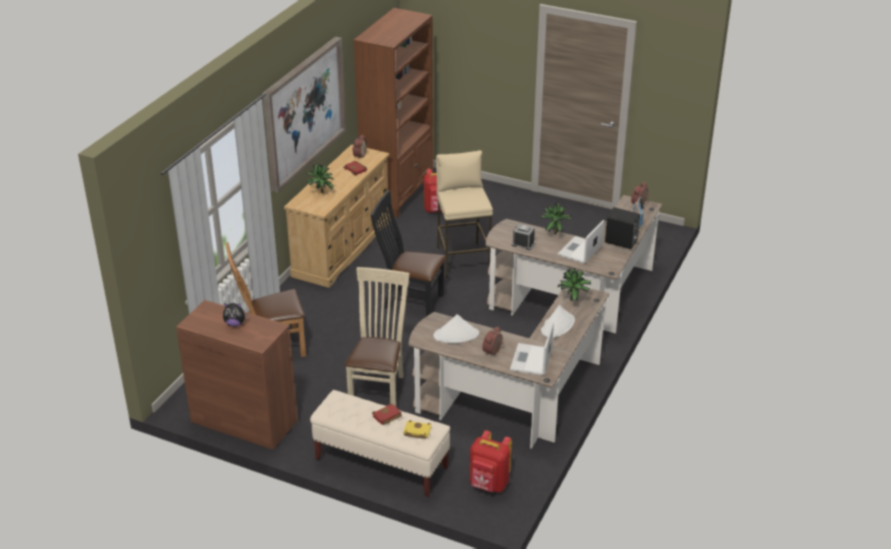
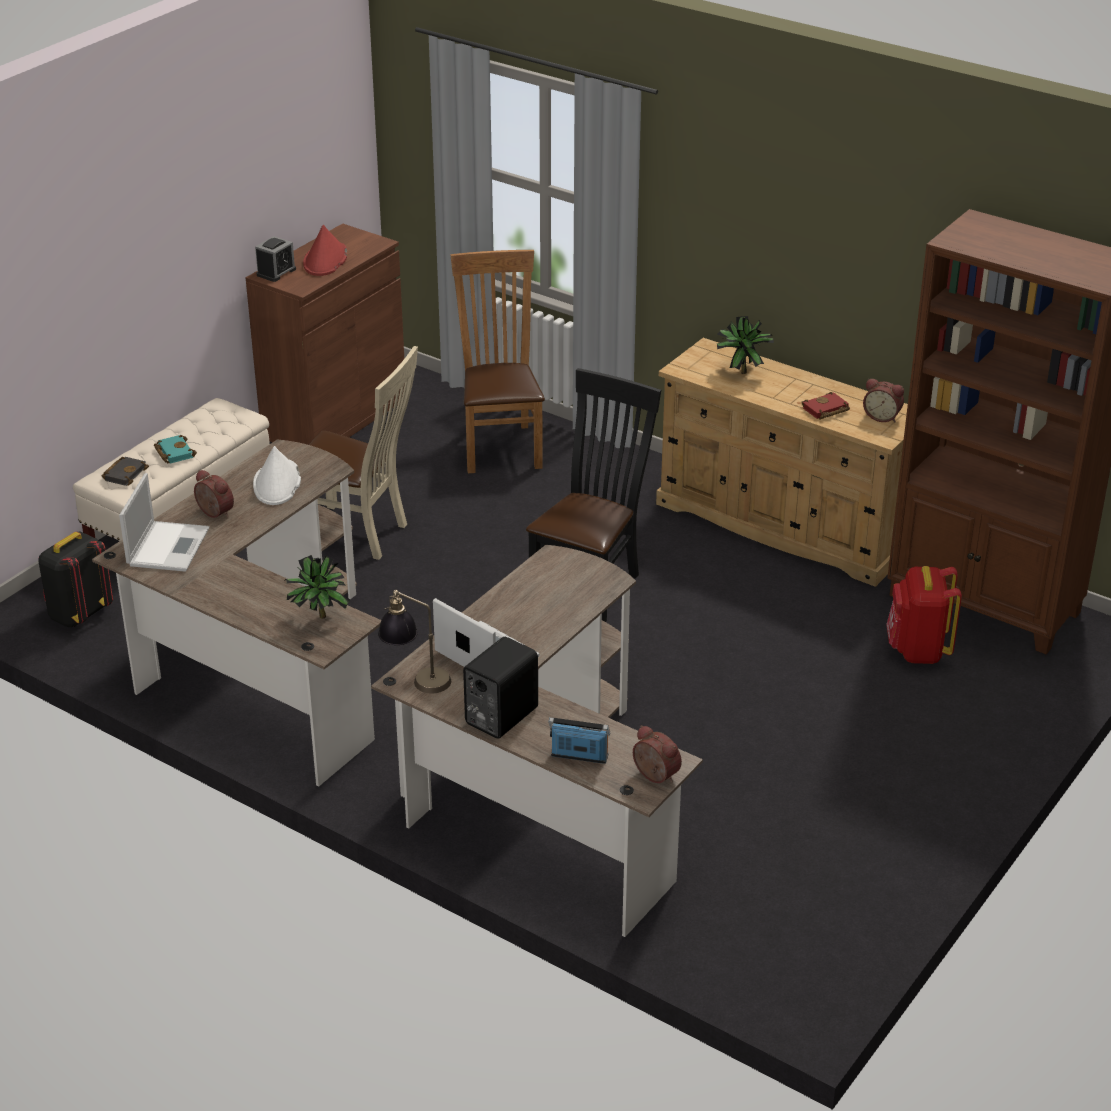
camera: 100 degrees right, 0 degrees up
plush toy [223,303,248,327] -> red hat [303,225,347,276]
picture [262,37,347,193] -> none
red book [372,404,402,425] -> turquoise book [154,435,197,464]
yellow book [404,420,431,439] -> black book [101,457,149,486]
beige stool [436,150,493,278] -> none
red backpack [470,430,512,492] -> black backpack [38,532,113,627]
laptop [510,322,554,376] -> laptop turned 75 degrees clockwise [119,473,209,572]
alarm clock [512,224,535,250] -> alarm clock moved to [255,236,296,282]
potted plant [541,203,571,235] -> none
white hat [541,305,575,338] -> none
none -> table lamp [378,590,451,693]

